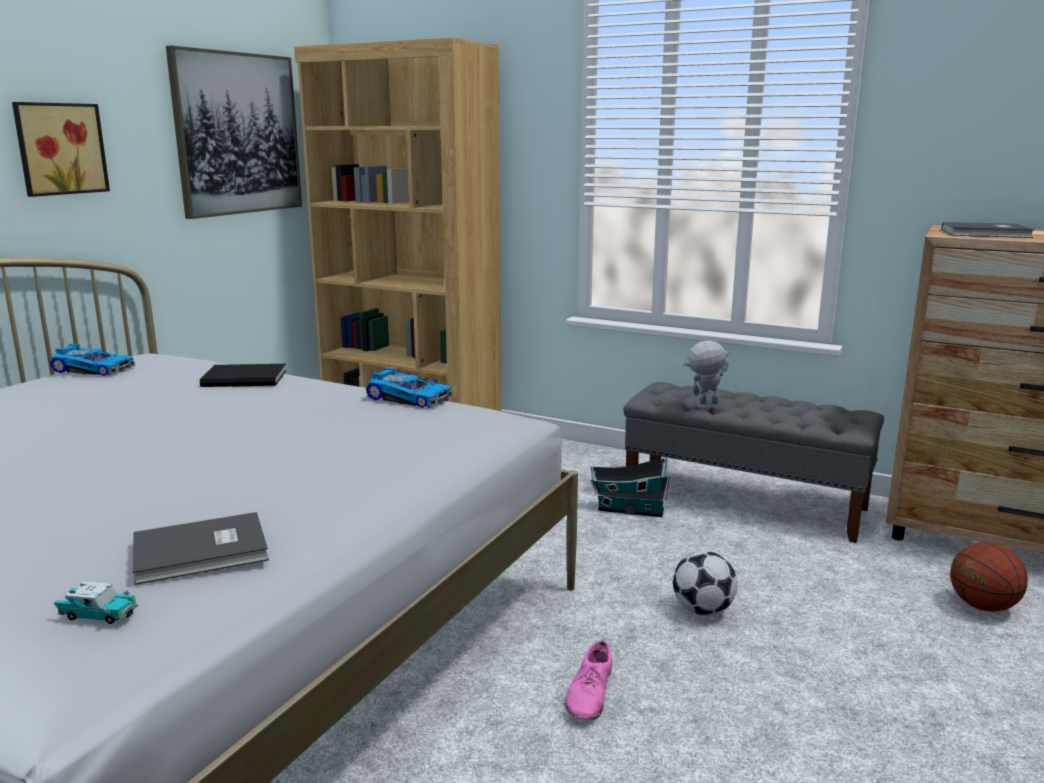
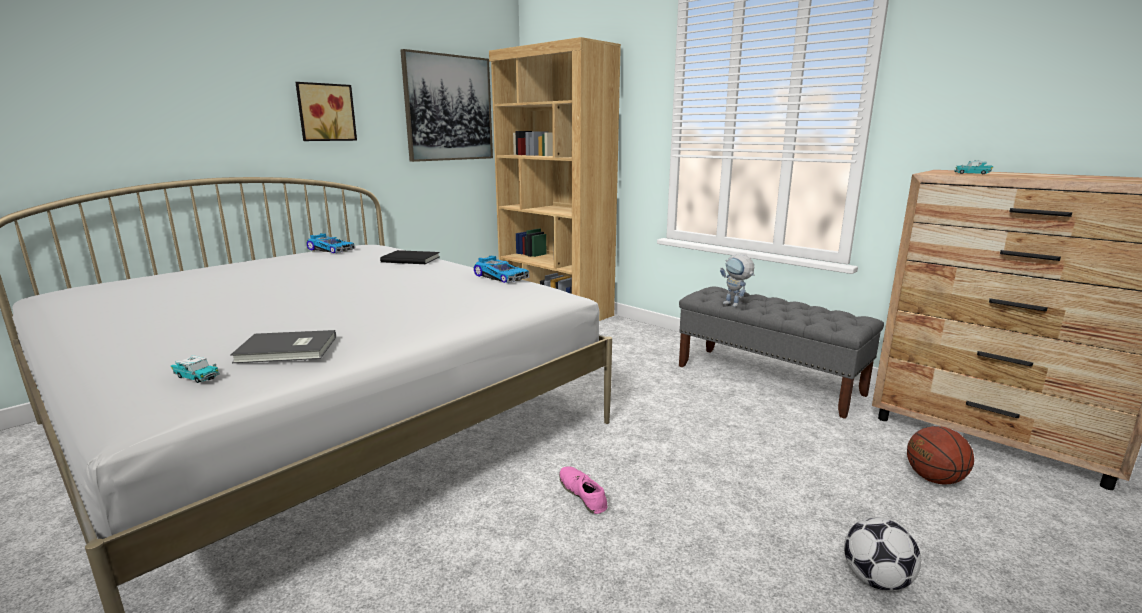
camera: 15 degrees right, 0 degrees up
pink shoe [565,640,613,720] -> pink shoe turned 120 degrees clockwise [559,467,607,514]
toy house [591,458,670,517] -> none
football [673,551,737,616] -> football moved to [844,517,921,591]
toy robot [683,341,731,409] -> toy robot turned 135 degrees counterclockwise [720,254,755,307]
grey book [941,222,1035,238] -> toy car [954,160,994,174]

